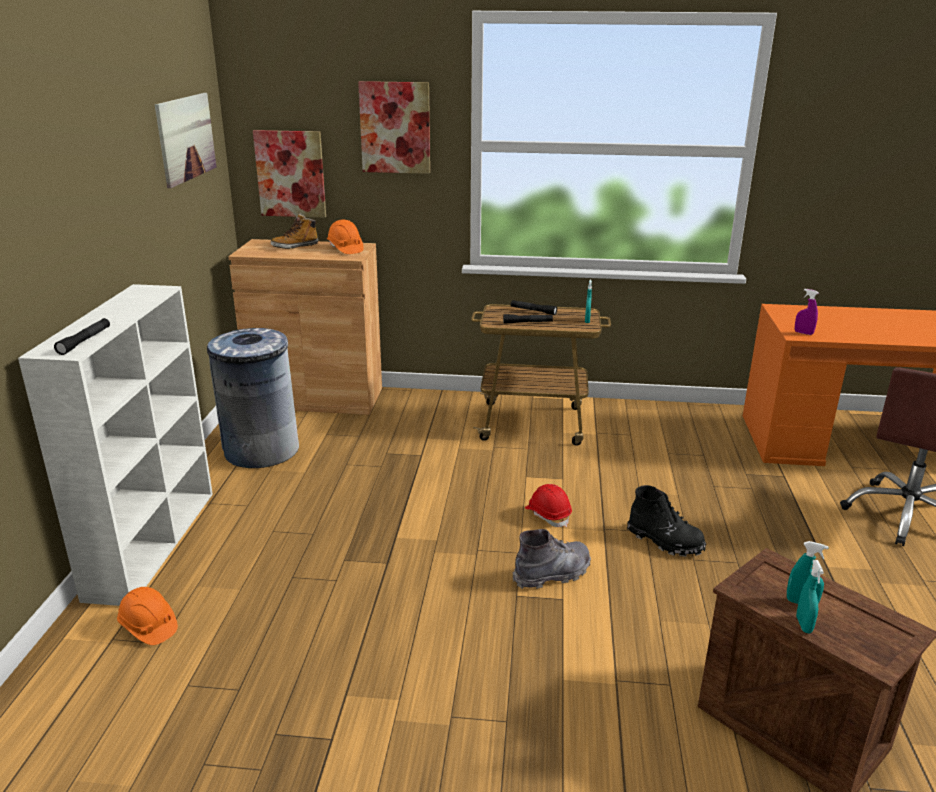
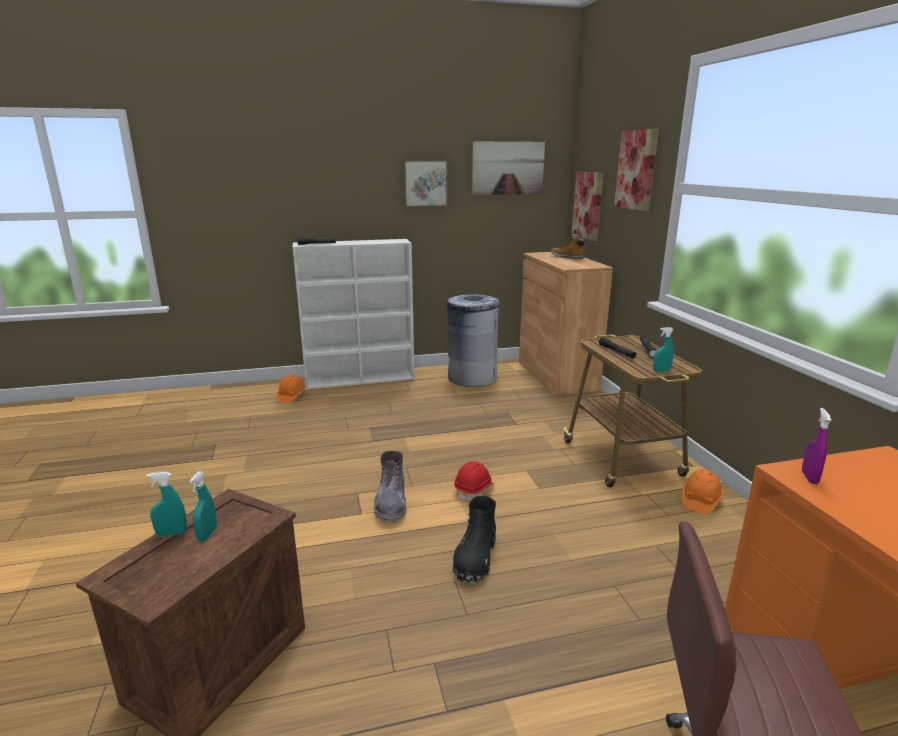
camera: 70 degrees right, 5 degrees down
orange hard hat [327,219,364,254] -> orange hard hat moved to [682,470,723,514]
grey boot [513,529,591,589] -> grey boot turned 45 degrees clockwise [374,451,407,523]
none -> picture [403,160,448,207]

